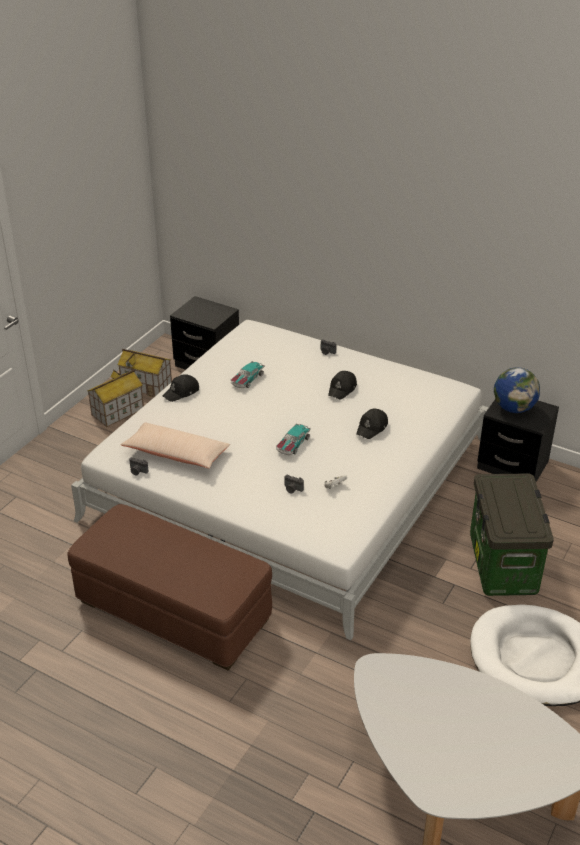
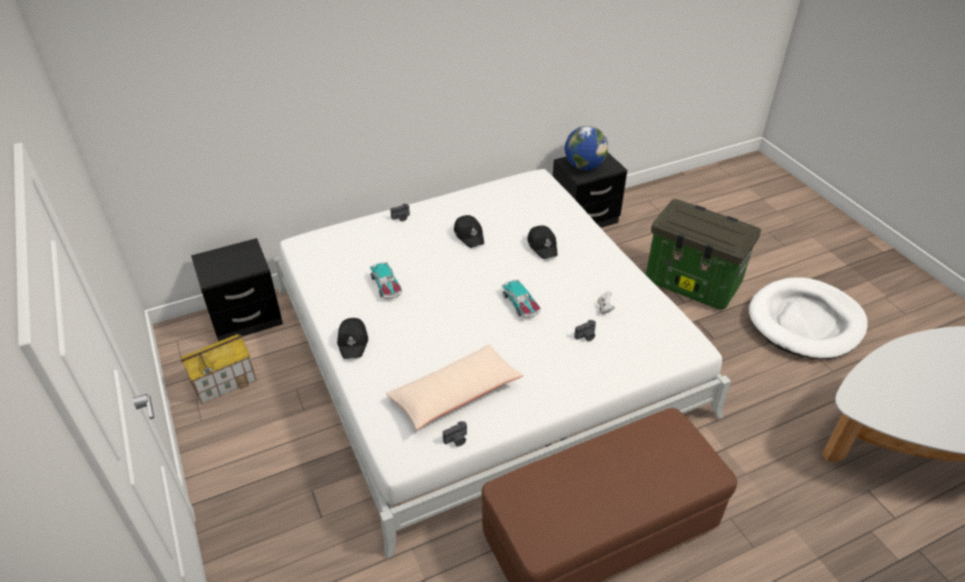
camera: 55 degrees left, 5 degrees up
toy house [88,369,144,427] -> none

